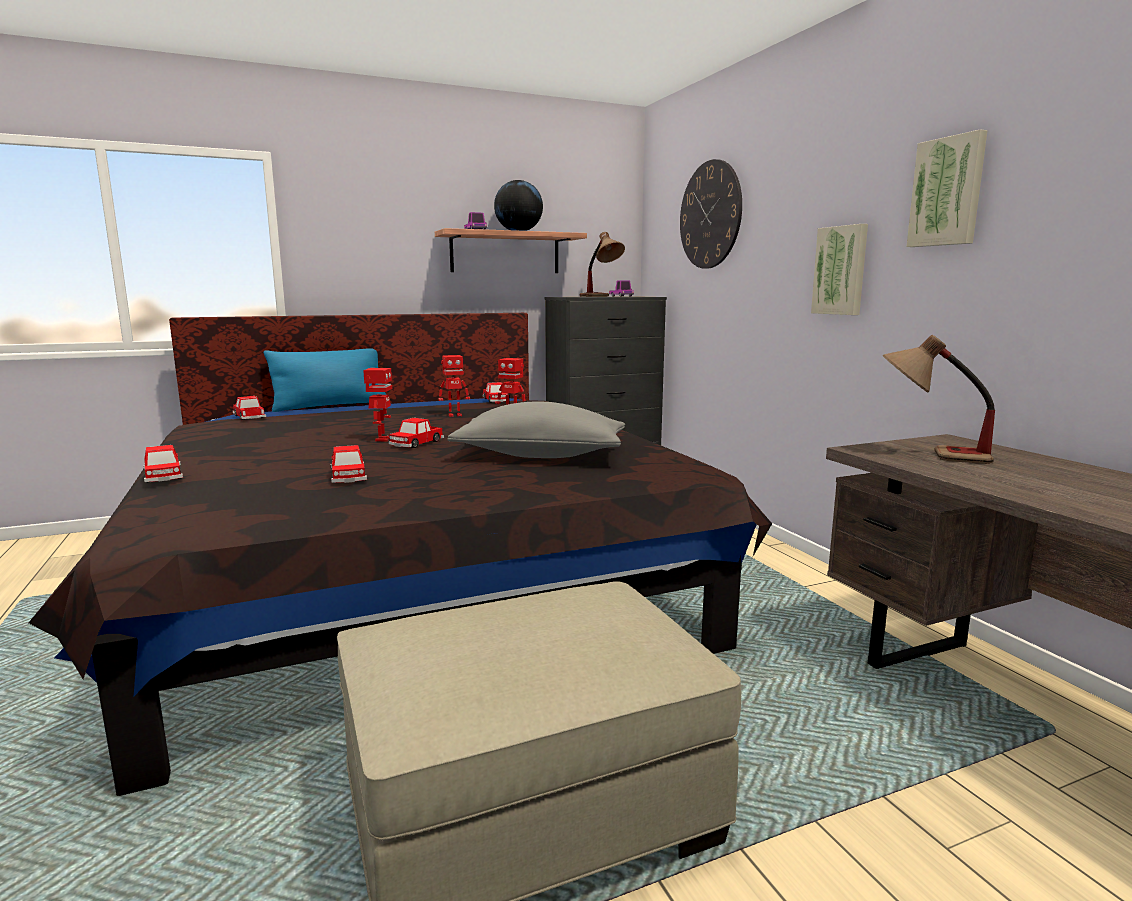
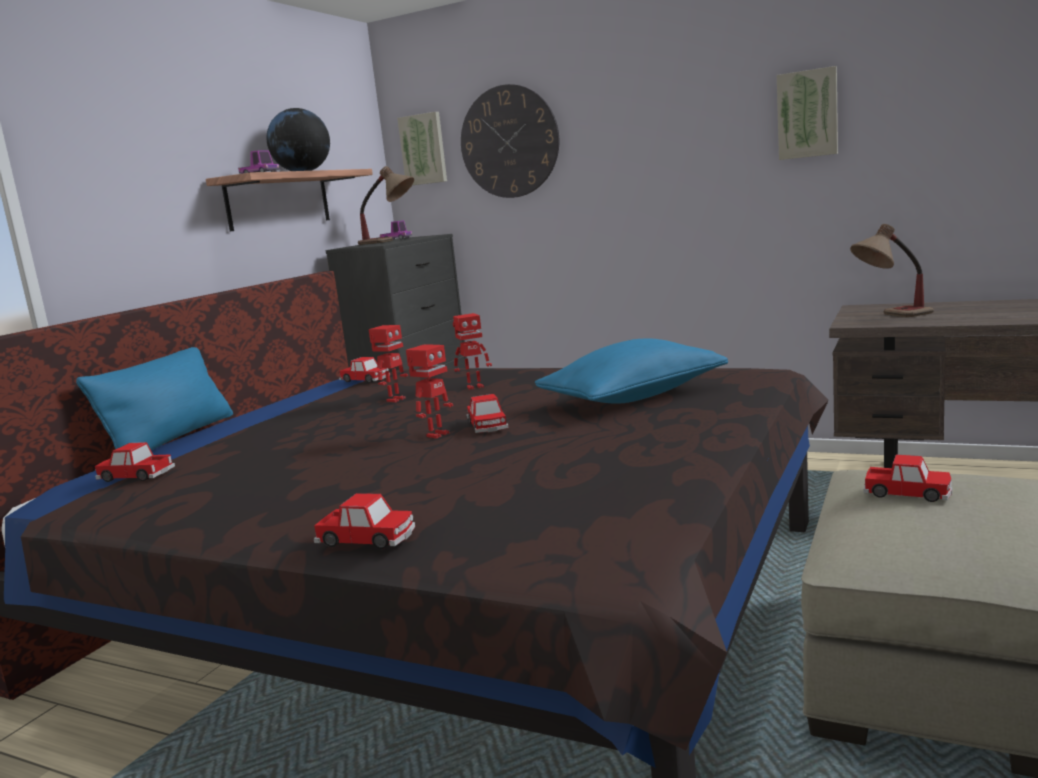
camera: 40 degrees left, 0 degrees up
toy car [331,445,367,483] -> toy car moved to [863,455,953,502]
toy robot [363,368,392,442] -> toy robot turned 75 degrees clockwise [406,344,453,439]
grey pillow [447,402,625,458] -> blue pillow [535,338,728,403]
picture [811,224,868,315] -> picture moved to [397,112,447,185]

